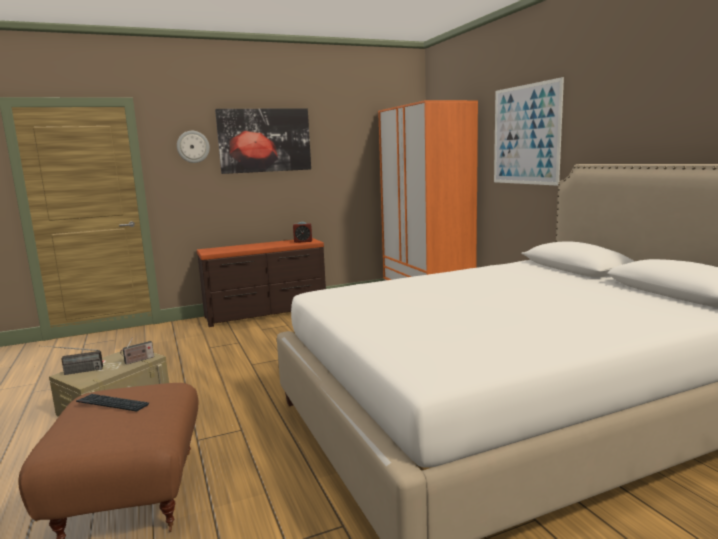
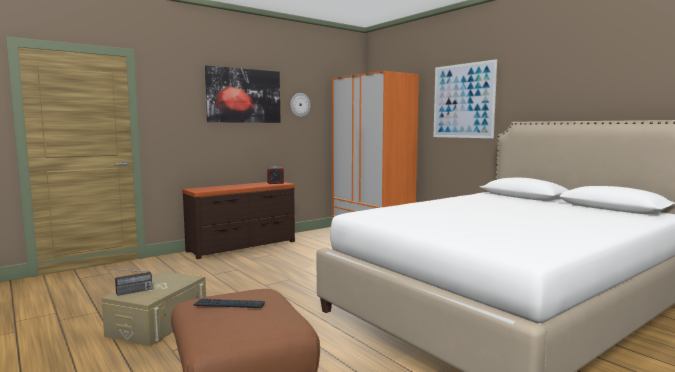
camera: 15 degrees left, 5 degrees down
radio [120,339,154,365] -> none
wall clock [177,131,210,163] -> wall clock moved to [290,93,311,117]

